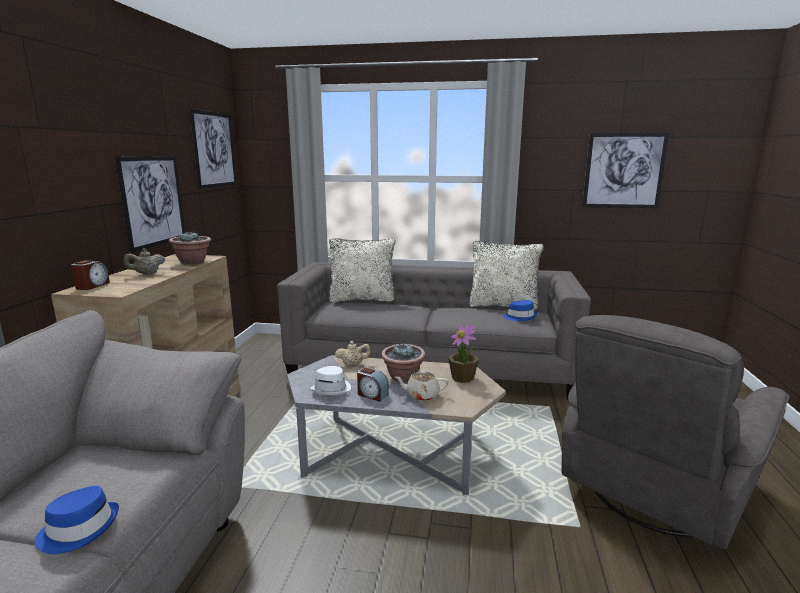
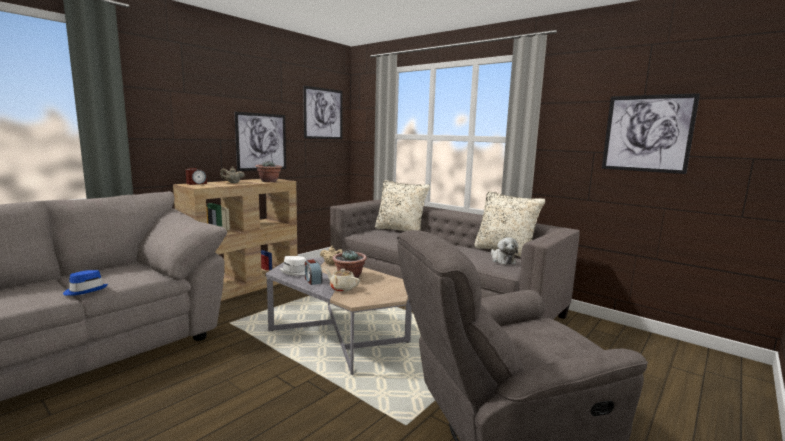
camera: 30 degrees right, 5 degrees down
potted plant [448,324,479,383] -> none
blue hat [503,300,538,321] -> plush toy [491,237,518,265]

